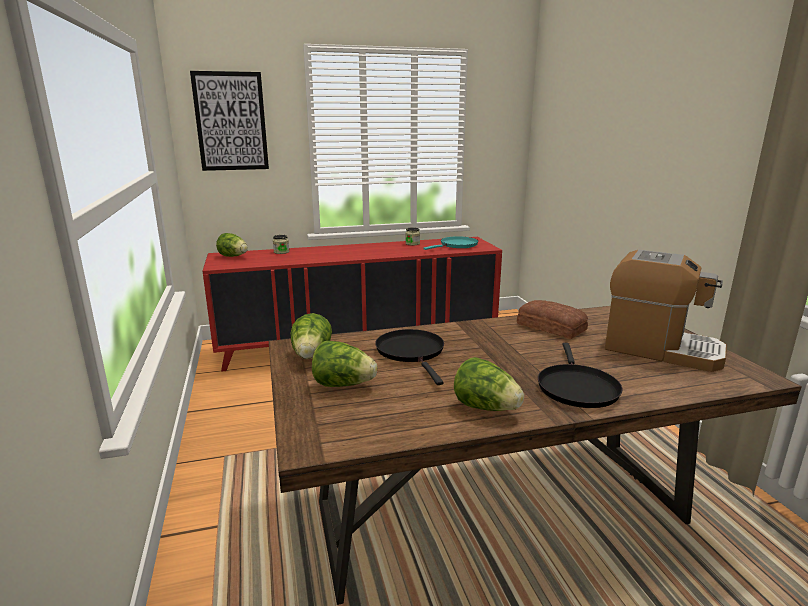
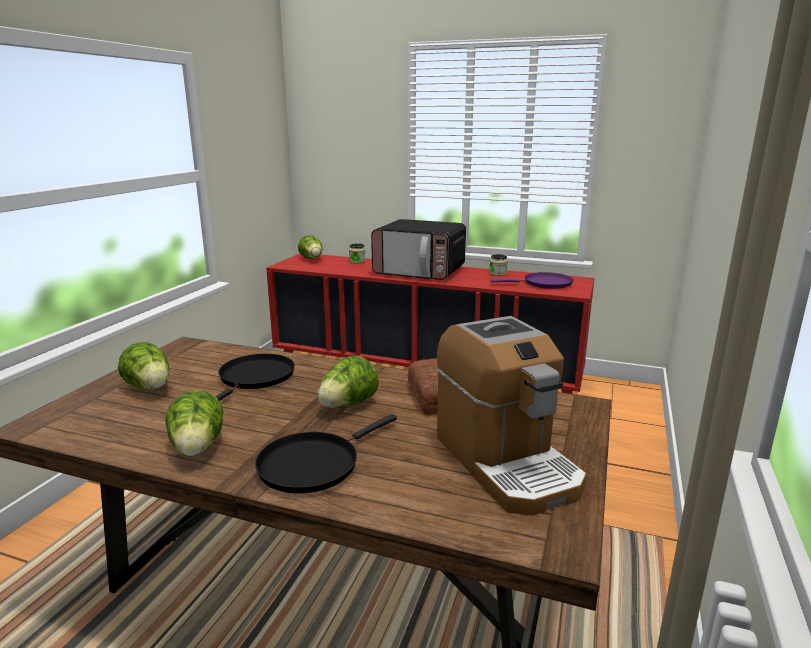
camera: 35 degrees right, 0 degrees up
picture [190,71,269,171] -> none
lettuce [290,313,332,359] -> lettuce moved to [318,355,379,408]
turquoise frying pan [423,236,478,250] -> purple frying pan [490,272,573,289]
none -> microwave [371,219,466,280]

